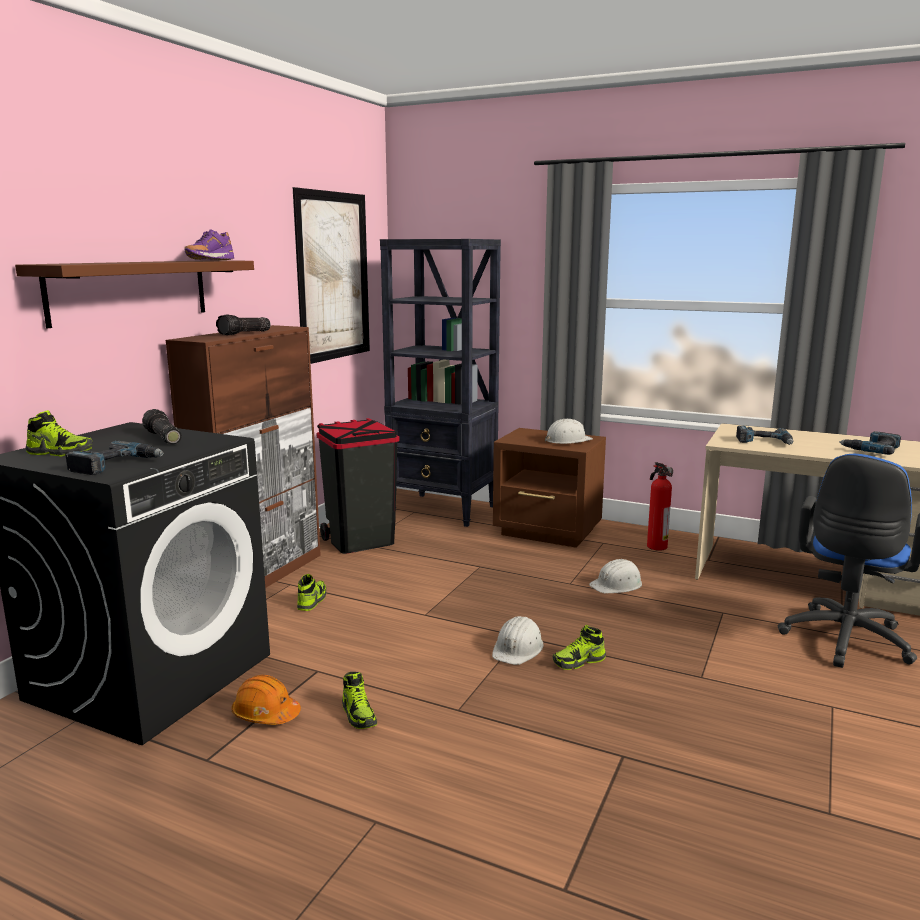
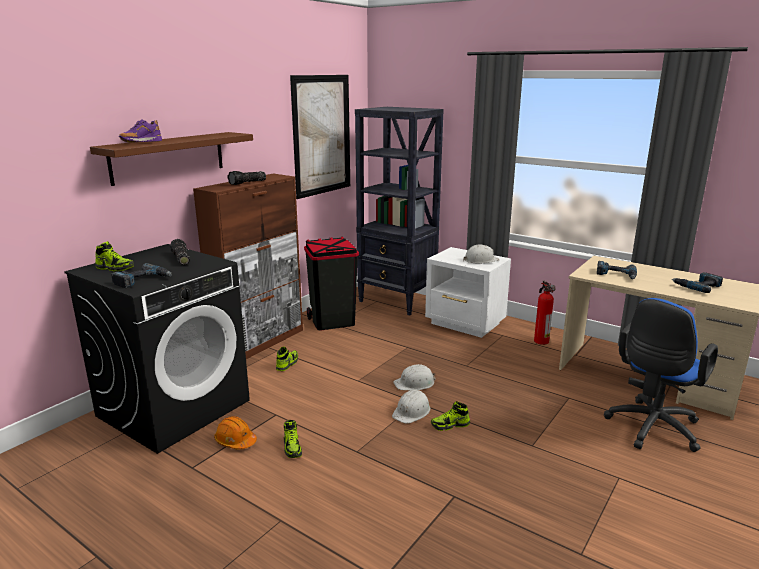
camera: 10 degrees right, 5 degrees up
purple shoe [185,229,234,260] -> purple shoe moved to [119,119,162,143]
brown nightstand [493,428,606,548] -> white nightstand [425,247,511,338]
white hard hat [589,559,642,593] -> white hard hat moved to [394,364,435,390]

